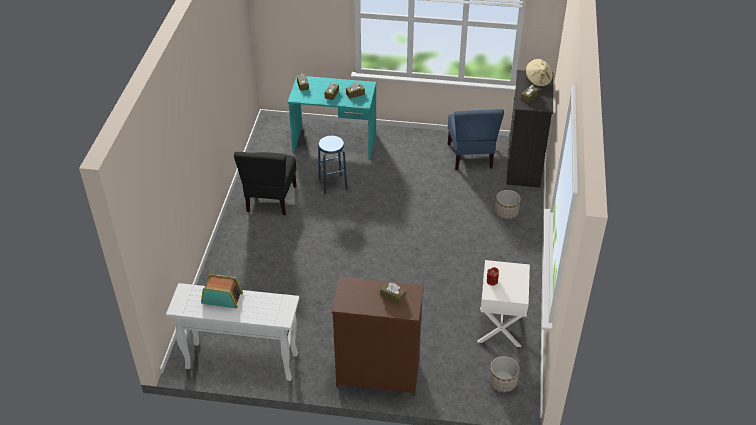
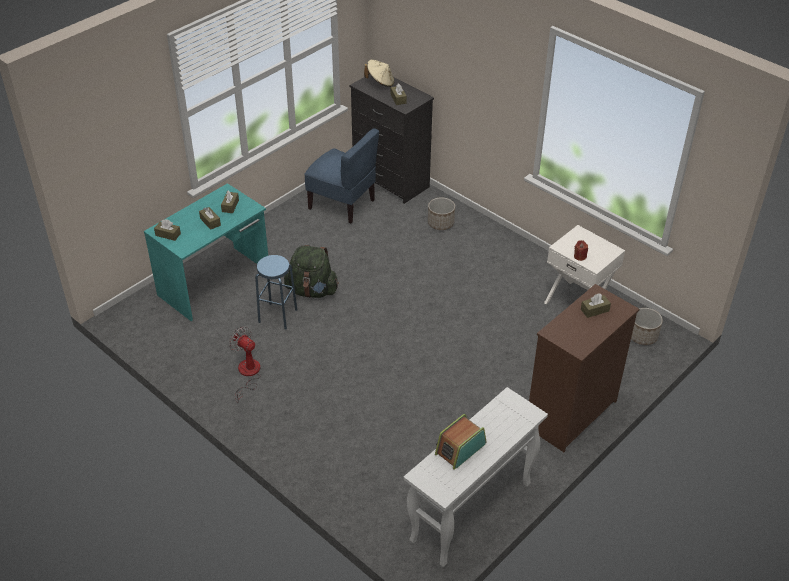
camera: 55 degrees left, 0 degrees up
black chair [234,152,297,215] -> fan [229,327,261,403]
none -> green backpack [284,245,339,298]

